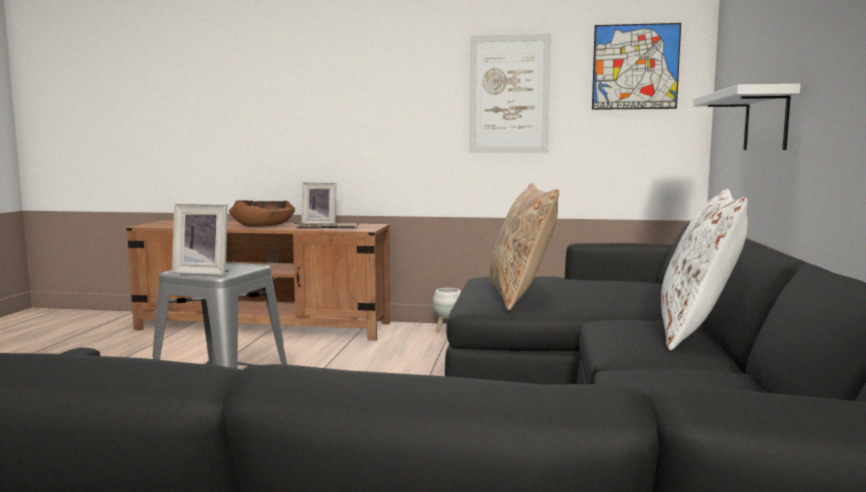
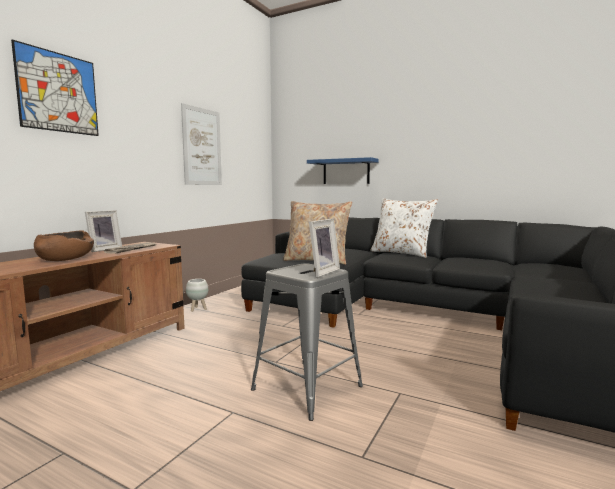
camera: 70 degrees left, 0 degrees up
picture [592,23,681,110] -> picture moved to [11,39,99,136]
white shelf [693,84,801,150] -> blue shelf [307,157,379,184]

